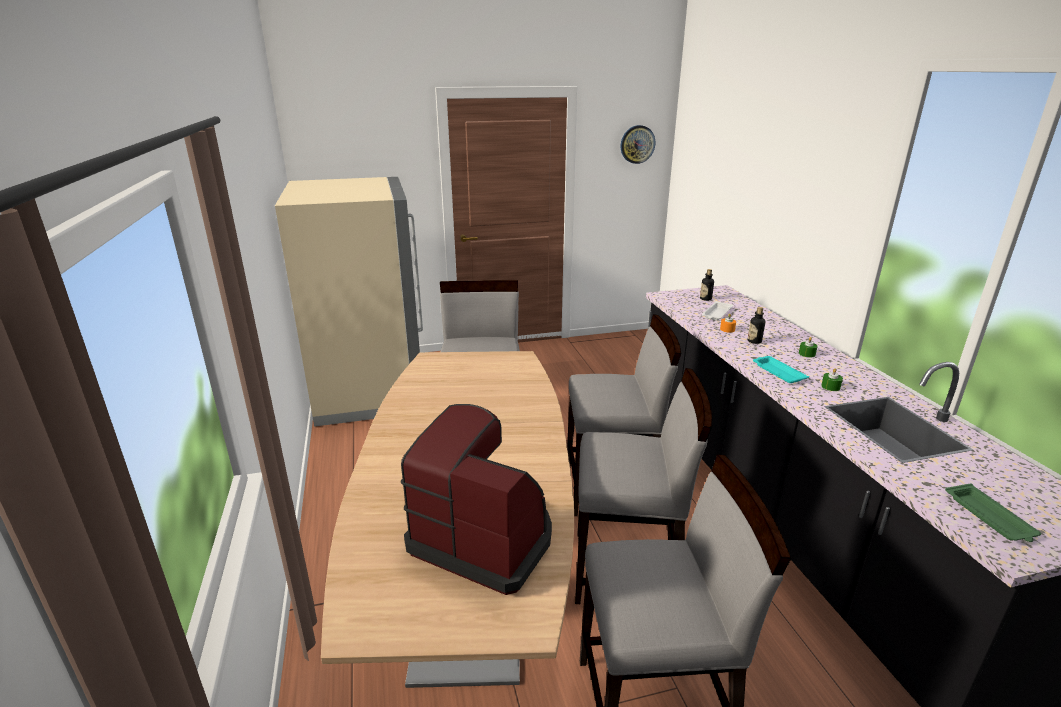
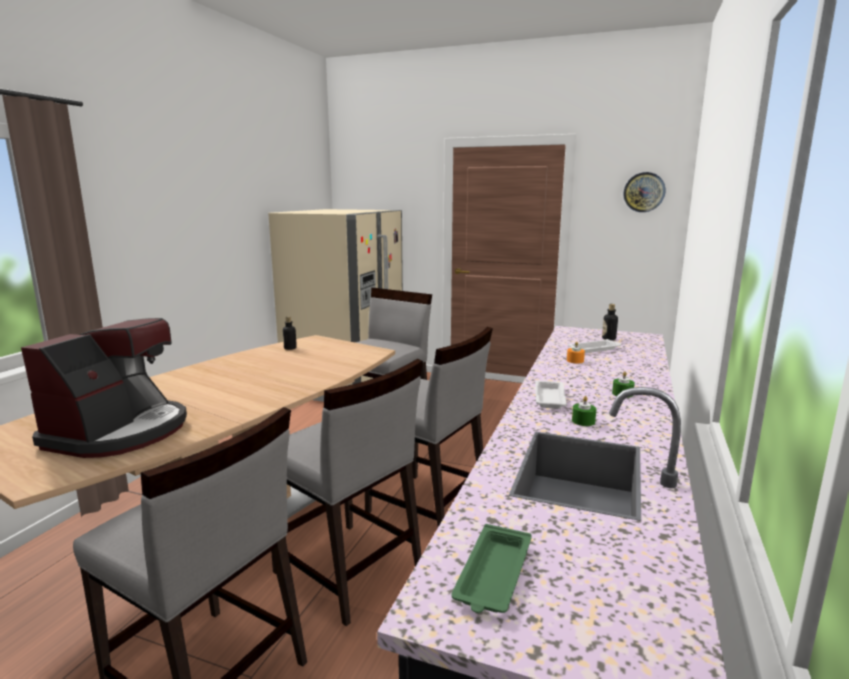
camera: 35 degrees right, 10 degrees down
coffee machine [401,404,552,595] -> coffee machine turned 45 degrees clockwise [21,318,187,458]
bottle [748,307,765,344] -> bottle moved to [283,316,297,350]
turquoise tray [753,356,809,383] -> white tray [535,381,567,409]

